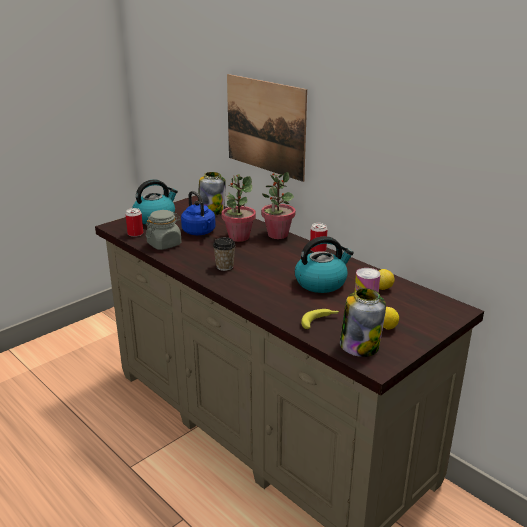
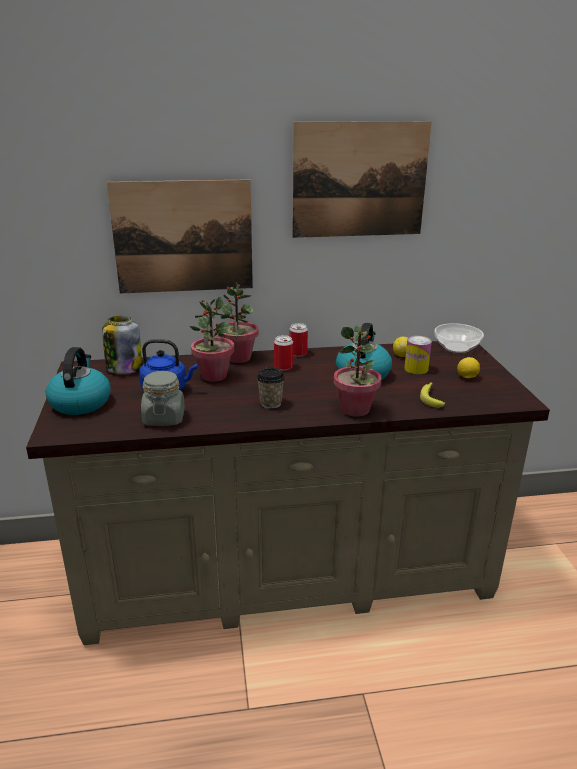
camera: 55 degrees left, 0 degrees up
can [126,208,143,237] -> can moved to [274,335,293,370]
jar [340,288,386,357] -> none
none -> picture [292,121,432,238]
none -> potted plant [334,325,382,417]
none -> bowl [434,323,484,353]

